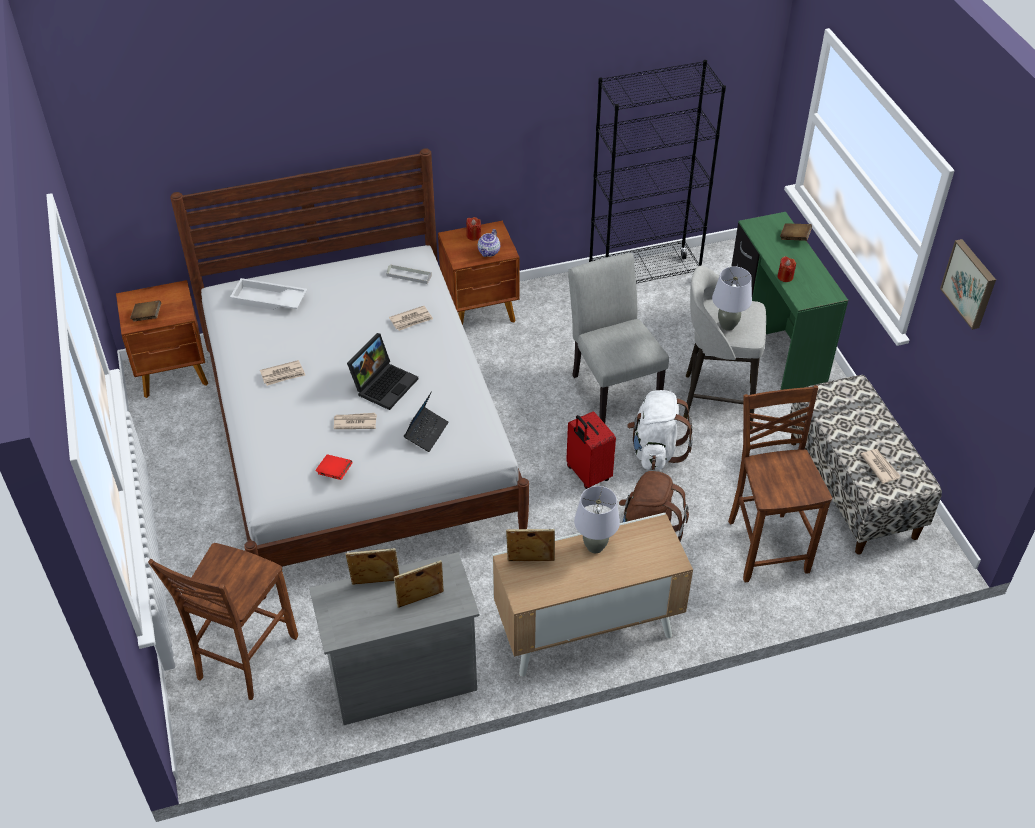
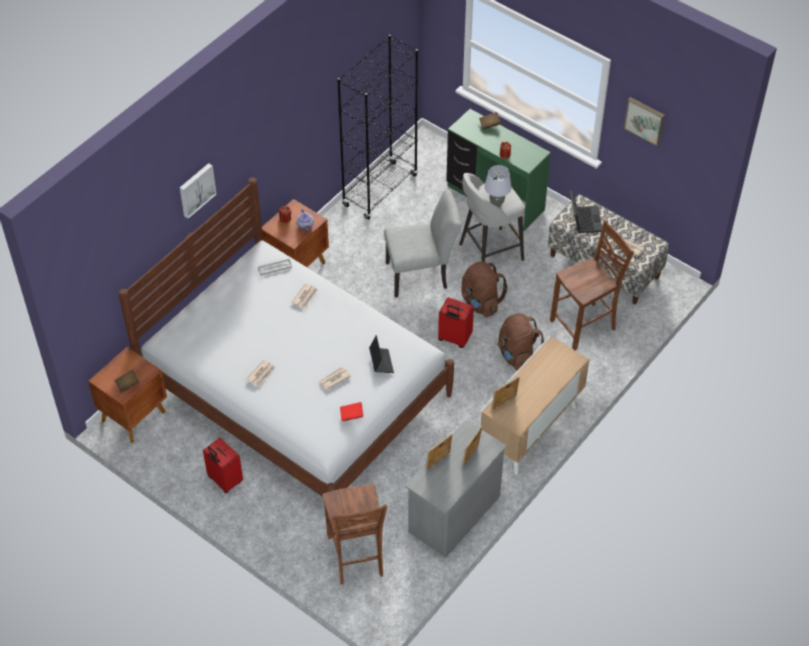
camera: 35 degrees left, 5 degrees up
white tray [230,278,307,310] -> none
laptop [347,333,418,410] -> laptop moved to [570,190,602,233]
grey chair [568,253,669,423] -> grey chair turned 135 degrees clockwise [384,189,461,298]
grey table lamp [574,486,620,554] -> none
white backpack [627,390,693,470] -> brown backpack [462,261,508,317]
brown chair [728,386,832,582] -> brown chair turned 105 degrees clockwise [550,220,634,350]
none -> picture [180,163,217,218]
none -> red suitcase [203,438,243,493]

